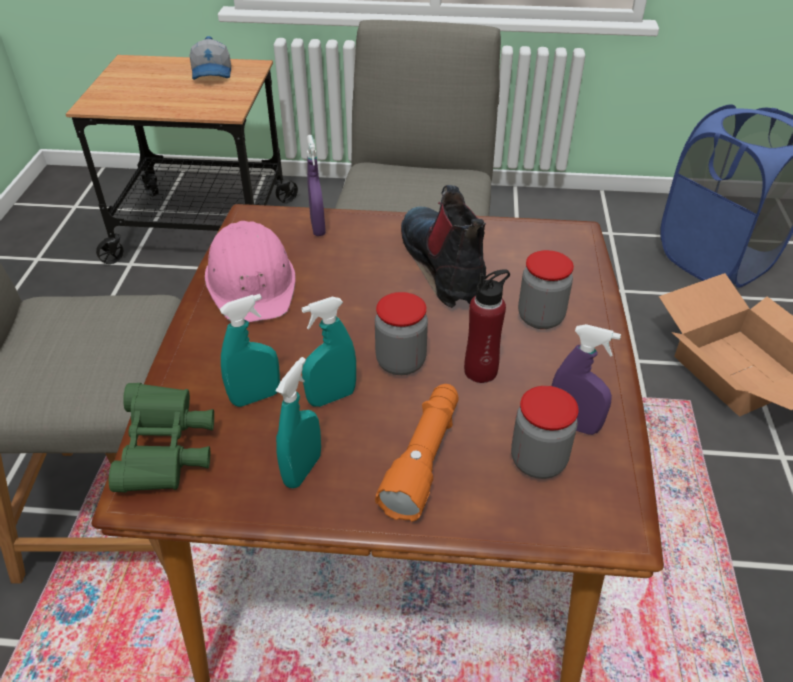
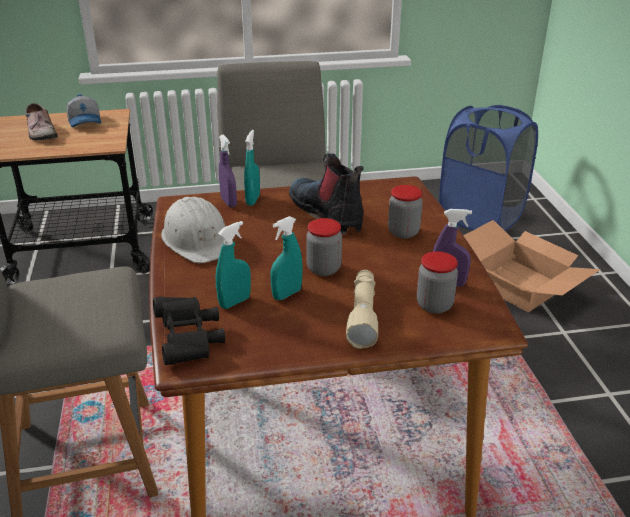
camera: 15 degrees left, 10 degrees down
green binoculars [109,383,214,492] -> black binoculars [153,296,225,365]
pink hard hat [205,221,296,322] -> white hard hat [161,197,225,263]
turquoise spray bottle [276,357,321,488] -> turquoise spray bottle moved to [244,130,260,206]
orange flashlight [375,384,459,522] -> beige flashlight [346,270,378,349]
red bottle [464,269,510,383] -> none
none -> shoe [25,103,58,140]

